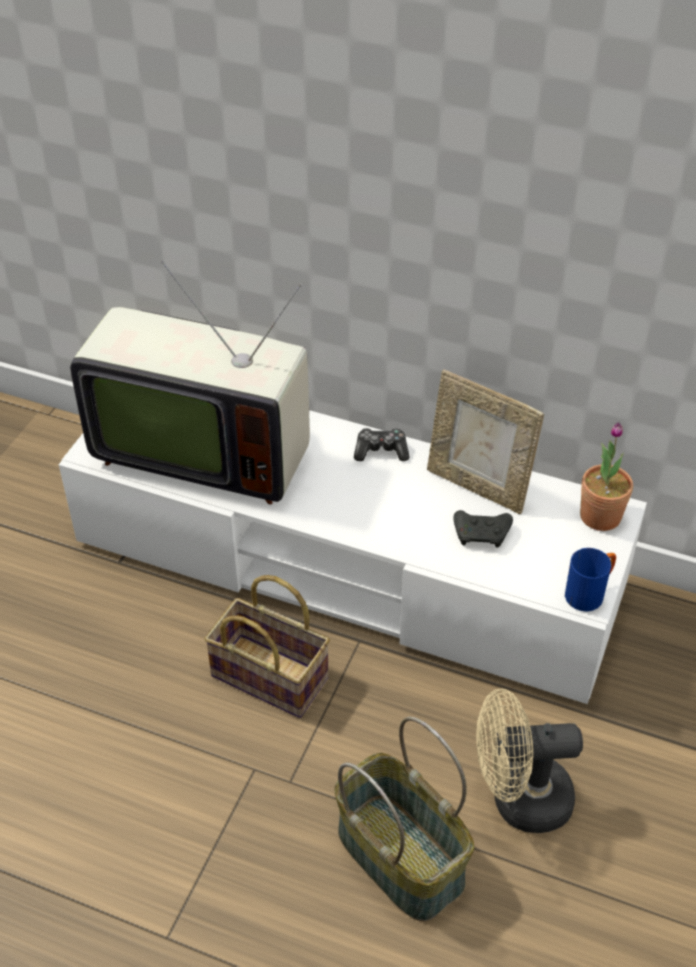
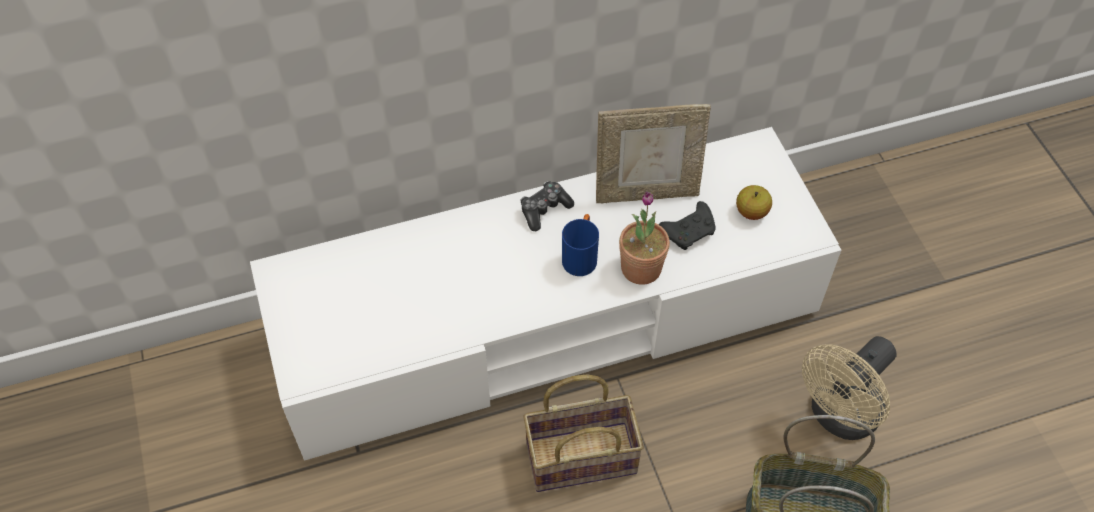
camera: 40 degrees left, 10 degrees up
television [70,261,310,504] -> none
blue mug [565,548,616,612] -> blue mug moved to [562,214,599,276]
potted plant [580,422,633,531] -> potted plant moved to [619,191,670,285]
none -> apple [736,185,772,220]

